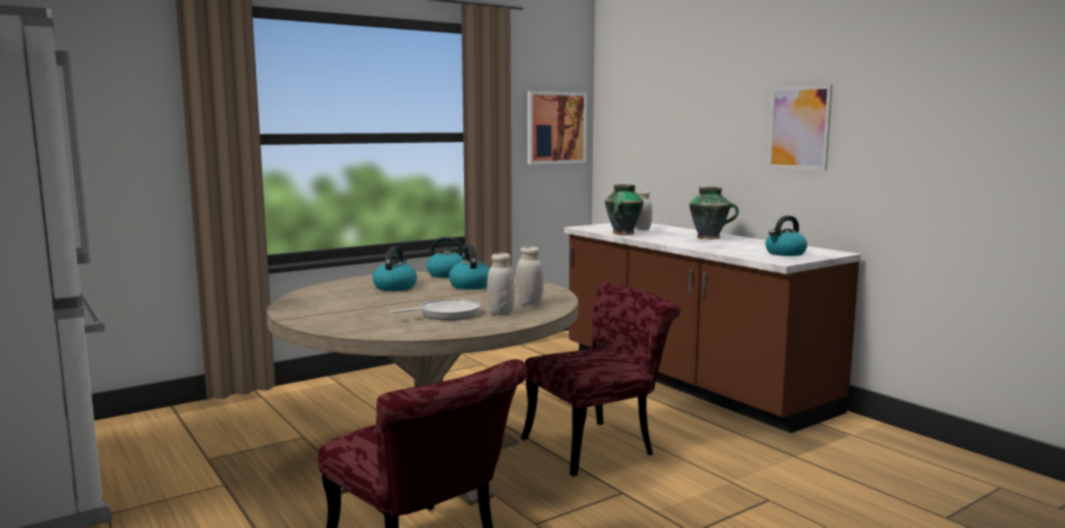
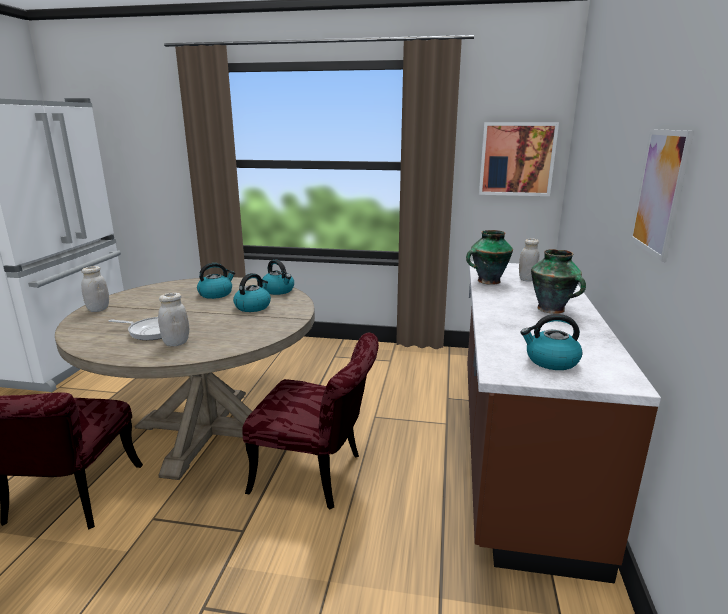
camera: 45 degrees right, 10 degrees up
white jar [516,246,544,305] -> white jar moved to [81,266,109,312]

